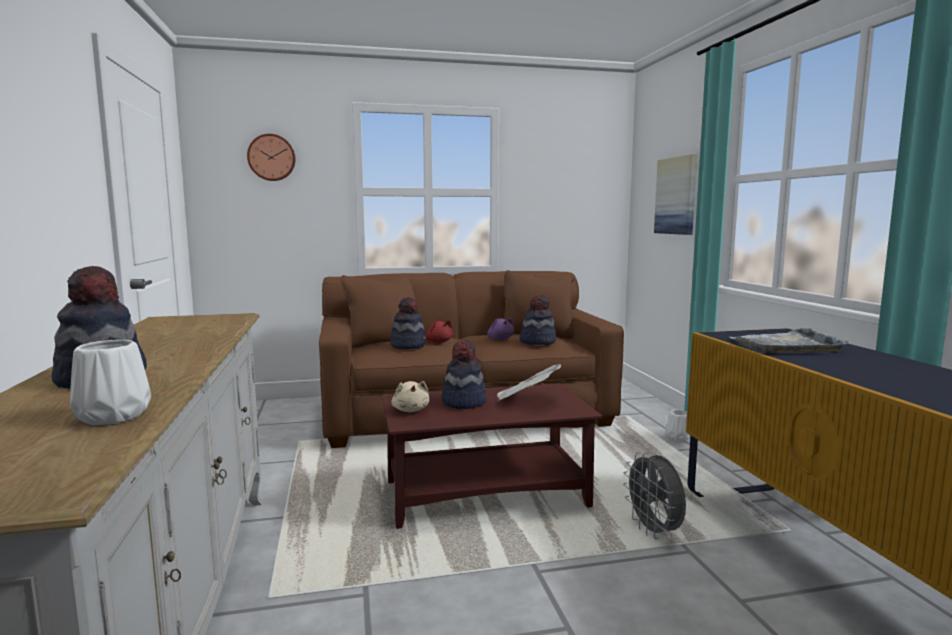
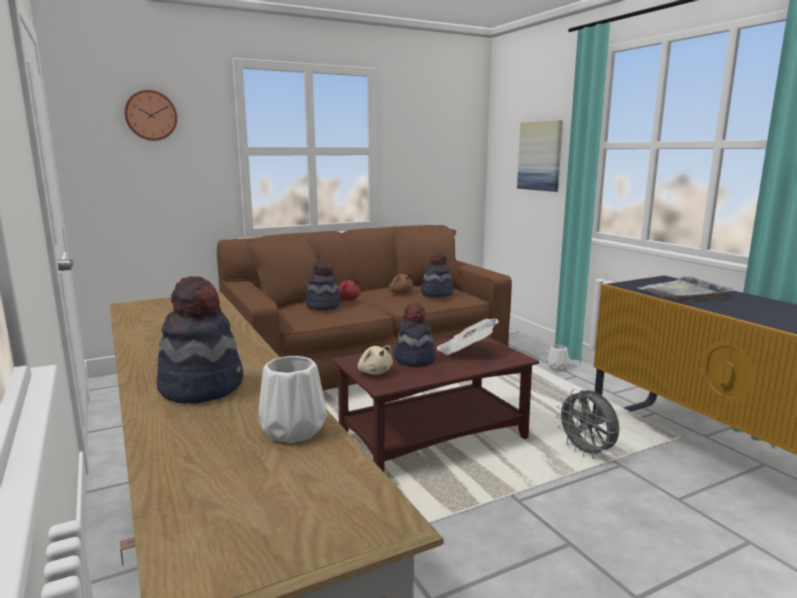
camera: 15 degrees left, 5 degrees up
purple plush toy [488,318,514,340] -> brown plush toy [388,273,414,294]

